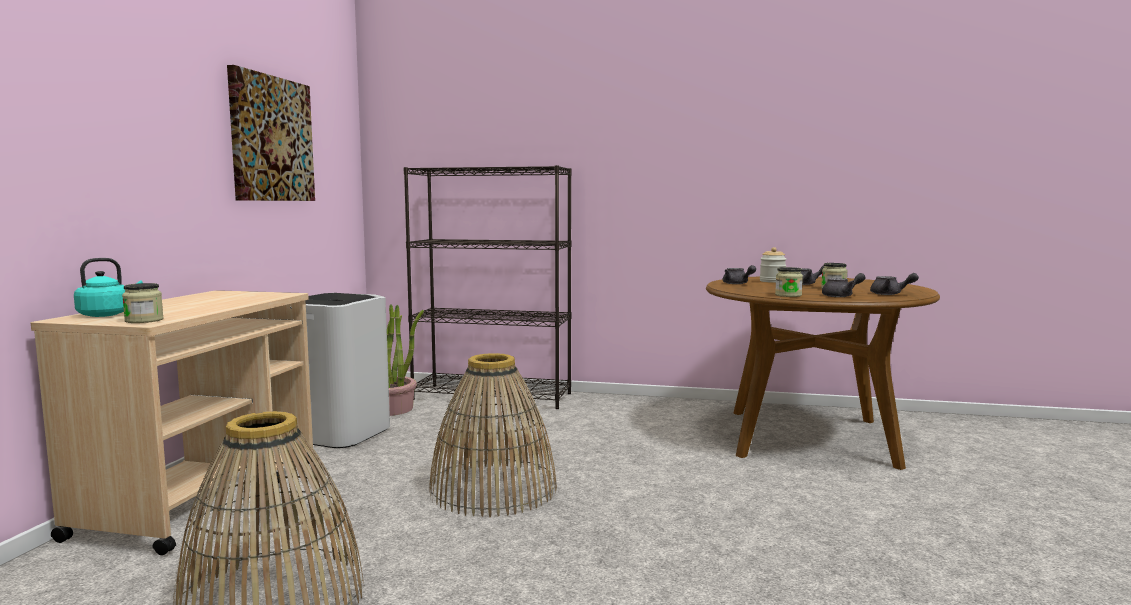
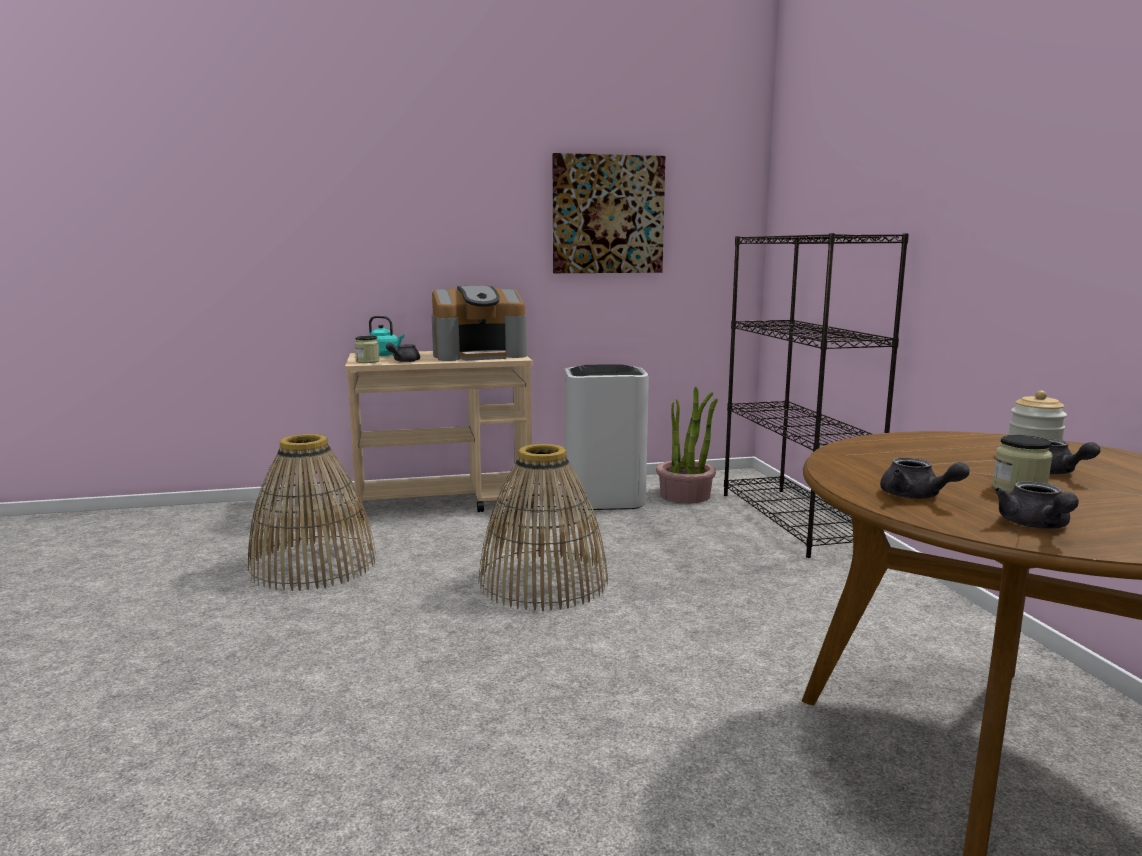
camera: 65 degrees right, 5 degrees up
grey teapot [723,265,756,284] -> grey teapot moved to [386,343,420,362]
jar [775,267,803,297] -> none
none -> coffee machine [432,286,527,361]

